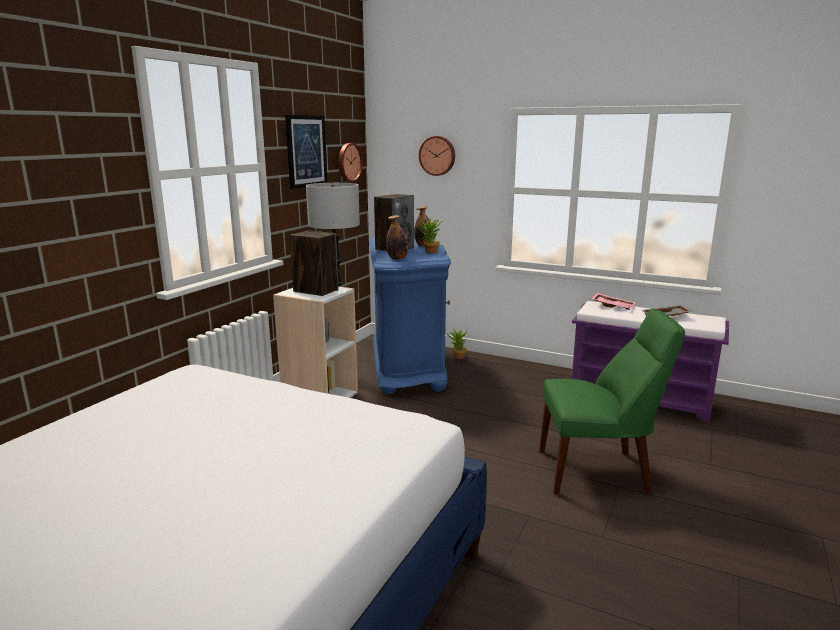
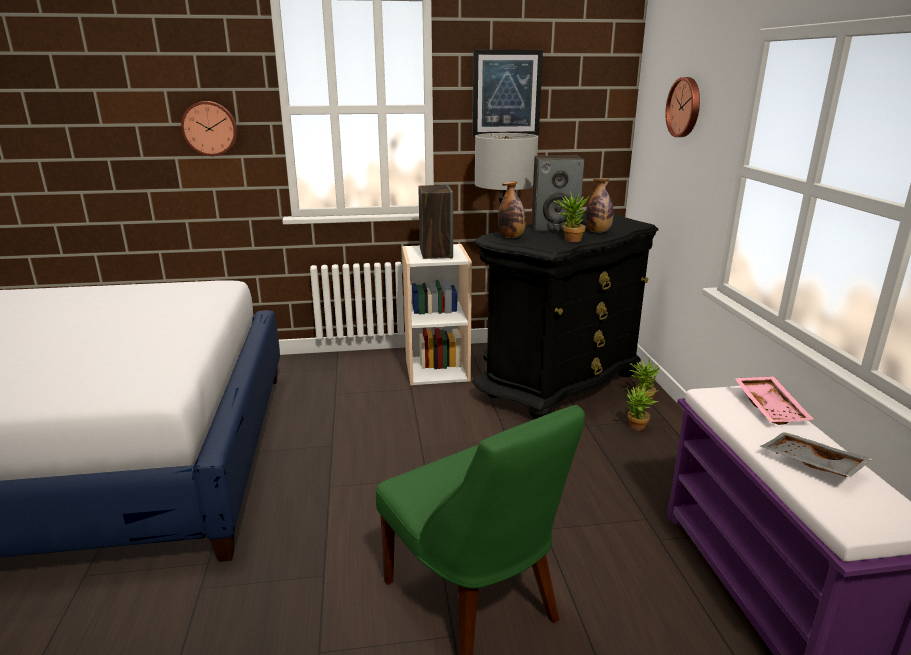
camera: 55 degrees right, 5 degrees up
wall clock [338,143,363,182] -> wall clock moved to [181,101,237,156]
blue dresser [369,237,451,394] -> black dresser [472,212,659,419]
none -> potted plant [627,383,659,431]

